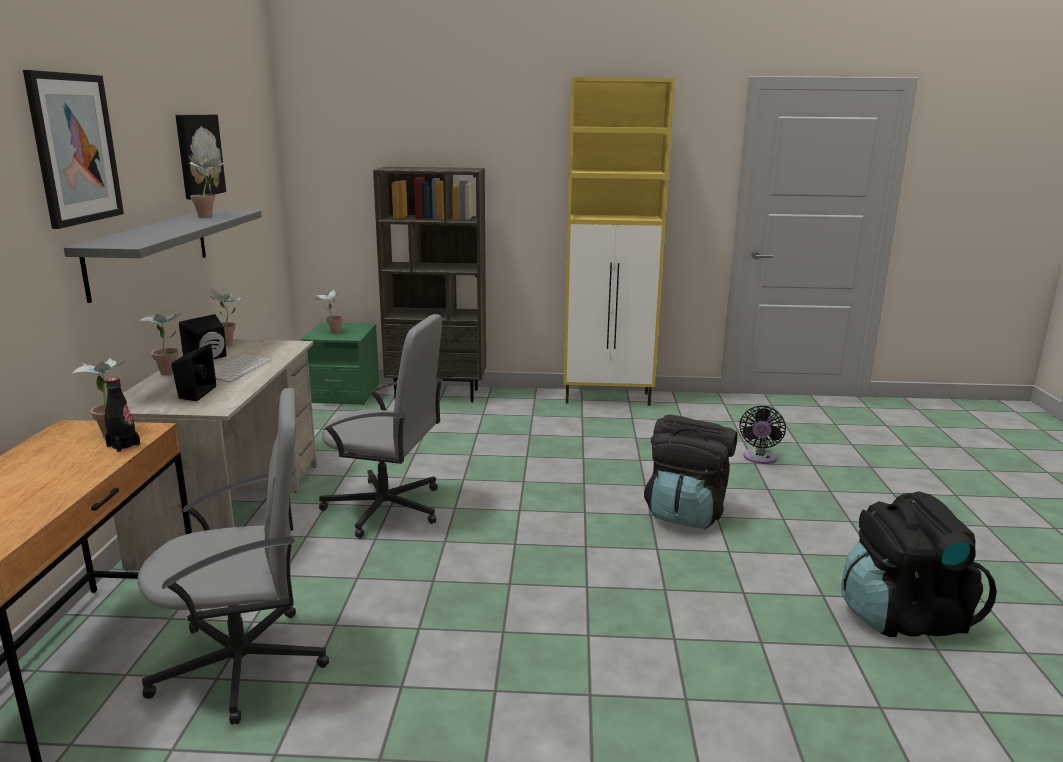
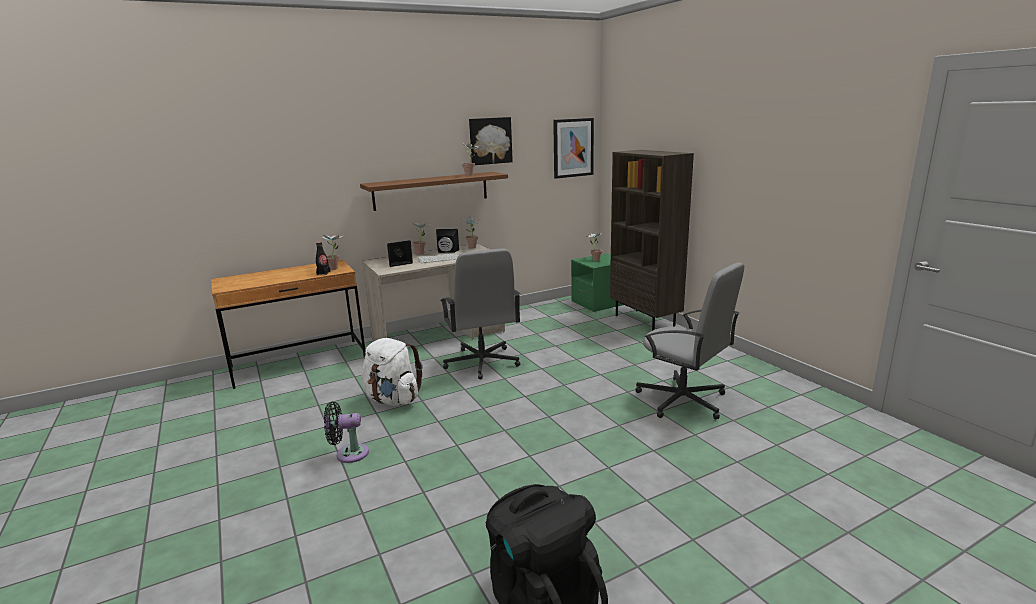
camera: 60 degrees right, 0 degrees up
picture [23,70,124,229] -> picture moved to [553,118,594,179]
grey shelf [64,210,262,303] -> brown shelf [360,172,508,211]
grey office chair [137,388,329,724] -> grey office chair moved to [635,262,744,420]
yellow cabinet [563,77,675,406] -> none
black backpack [644,414,737,529] -> none
black fan [739,406,786,464] -> black fan moved to [324,402,369,463]
none -> white backpack [362,338,422,406]

